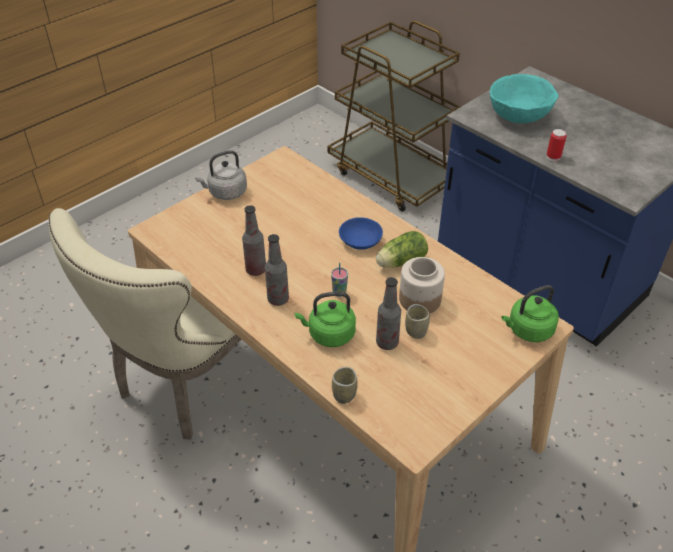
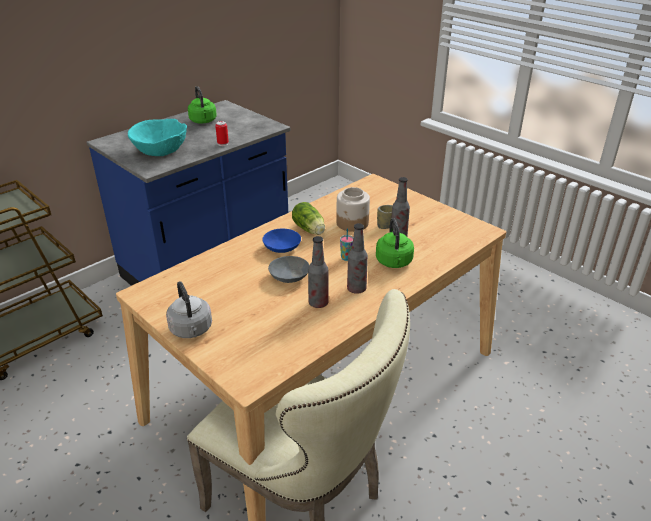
camera: 90 degrees left, 10 degrees down
cup [332,367,358,404] -> none
green kettle [501,285,559,342] -> green kettle moved to [188,86,217,123]
none -> grey bowl [268,256,310,283]

